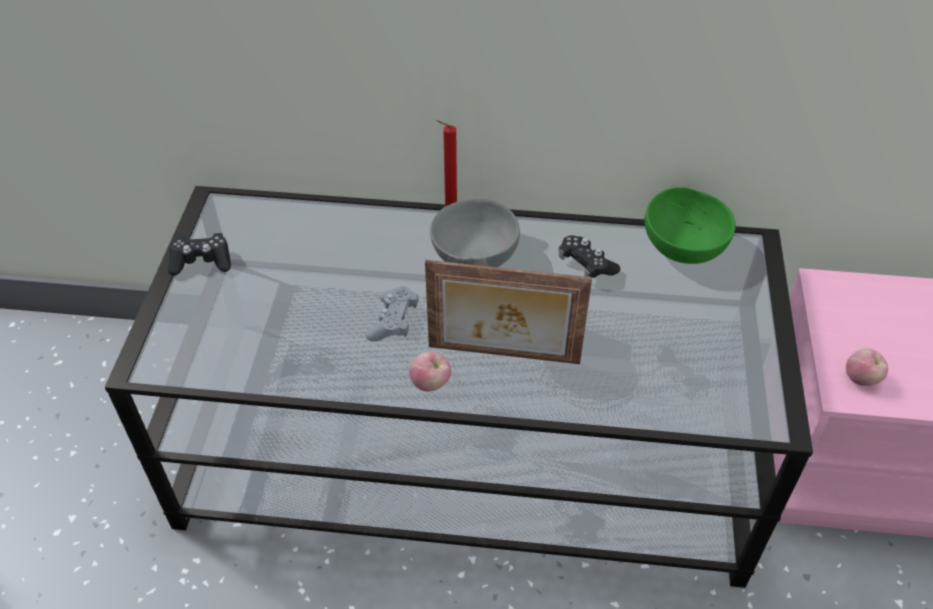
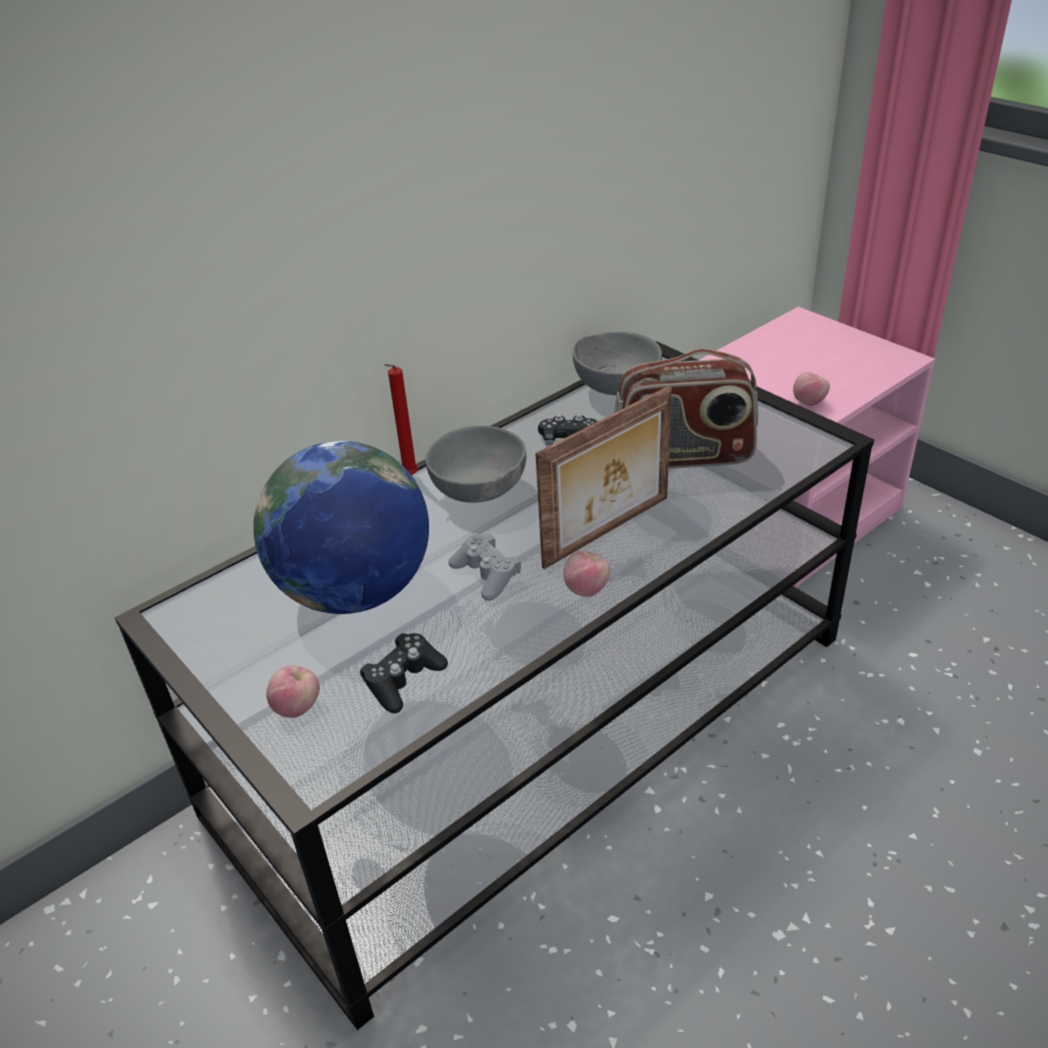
camera: 45 degrees left, 10 degrees down
black game controller [168,233,231,276] -> black game controller moved to [360,633,448,713]
green bowl [645,187,736,264] -> grey bowl [573,332,662,395]
none -> globe [253,441,429,614]
none -> apple [266,665,320,718]
none -> radio [614,349,758,469]

